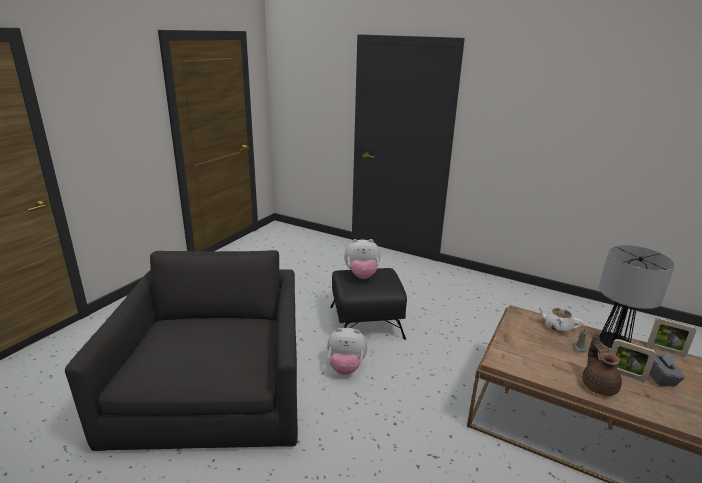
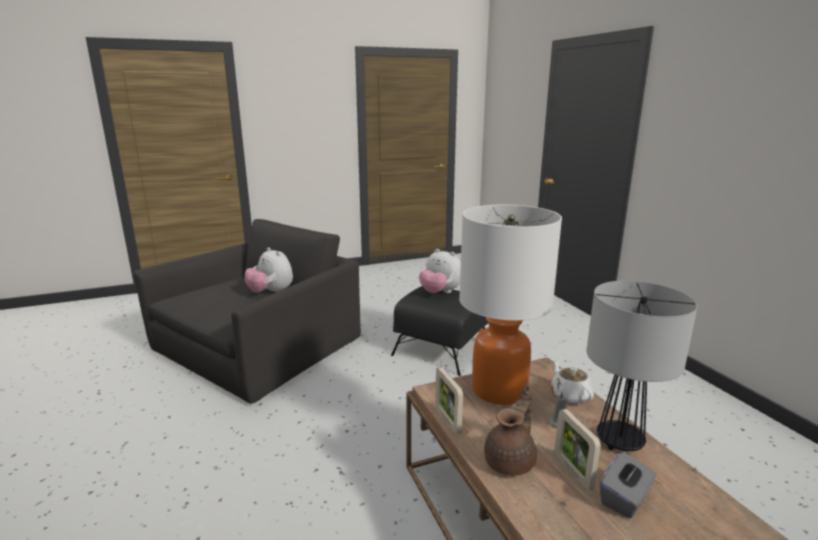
camera: 40 degrees right, 5 degrees down
plush toy [327,328,367,375] -> plush toy moved to [245,247,293,293]
picture frame [648,318,696,356] -> picture frame moved to [435,367,463,434]
none -> table lamp [459,205,562,405]

